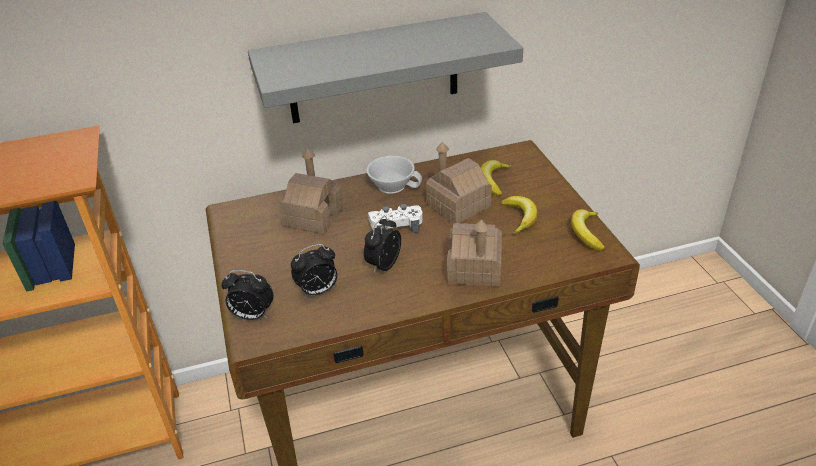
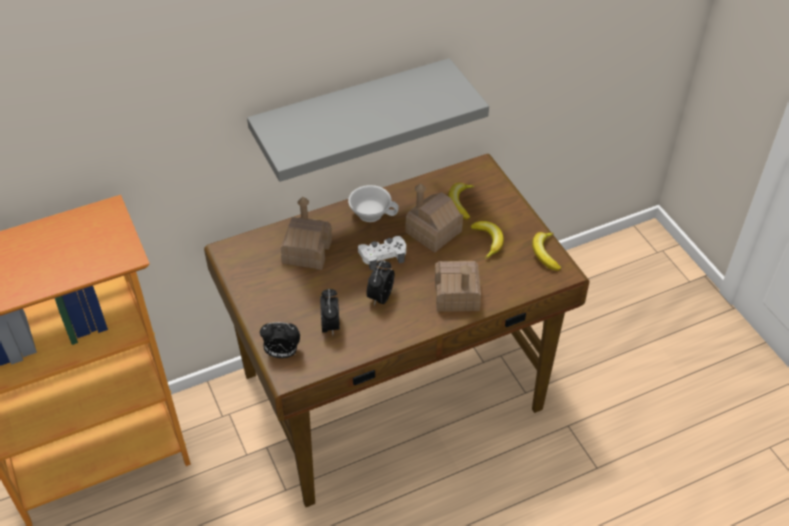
camera: 10 degrees left, 10 degrees up
alarm clock [291,244,337,297] -> alarm clock turned 60 degrees counterclockwise [320,289,340,335]

